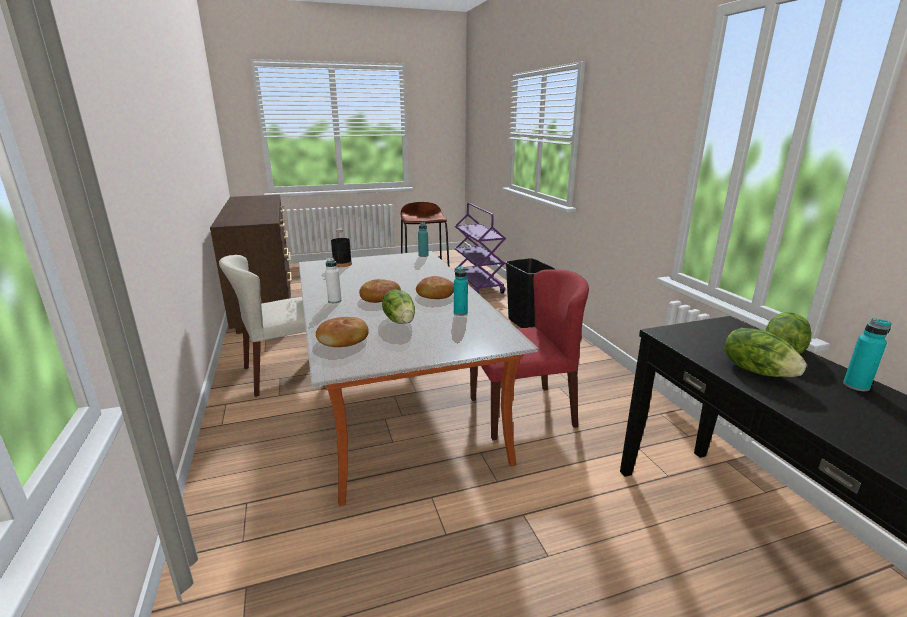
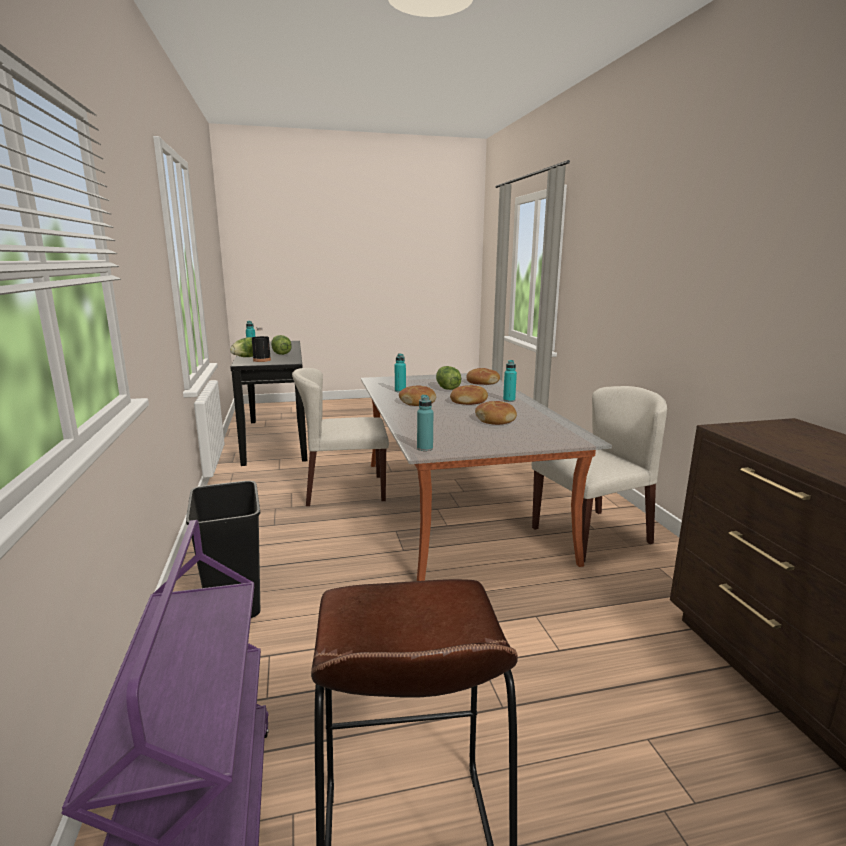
camera: 175 degrees left, 5 degrees down
white bottle [325,258,342,303] -> turquoise bottle [503,360,517,402]
black bottle [331,229,352,267] -> black bottle moved to [252,327,271,362]
red chair [470,269,589,440] -> beige chair [292,368,389,506]
none -> bread [475,401,517,425]

